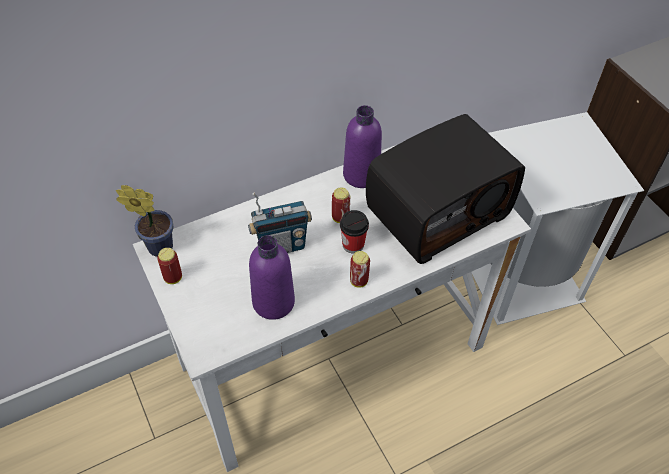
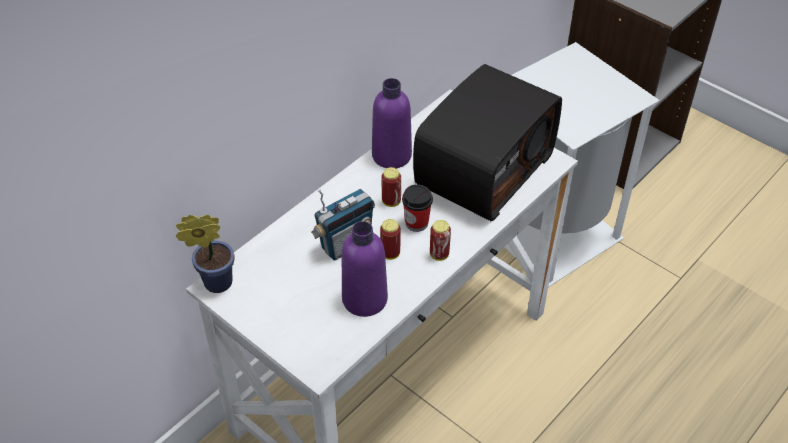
camera: 20 degrees left, 5 degrees down
can [157,248,182,284] -> can moved to [380,219,401,260]

